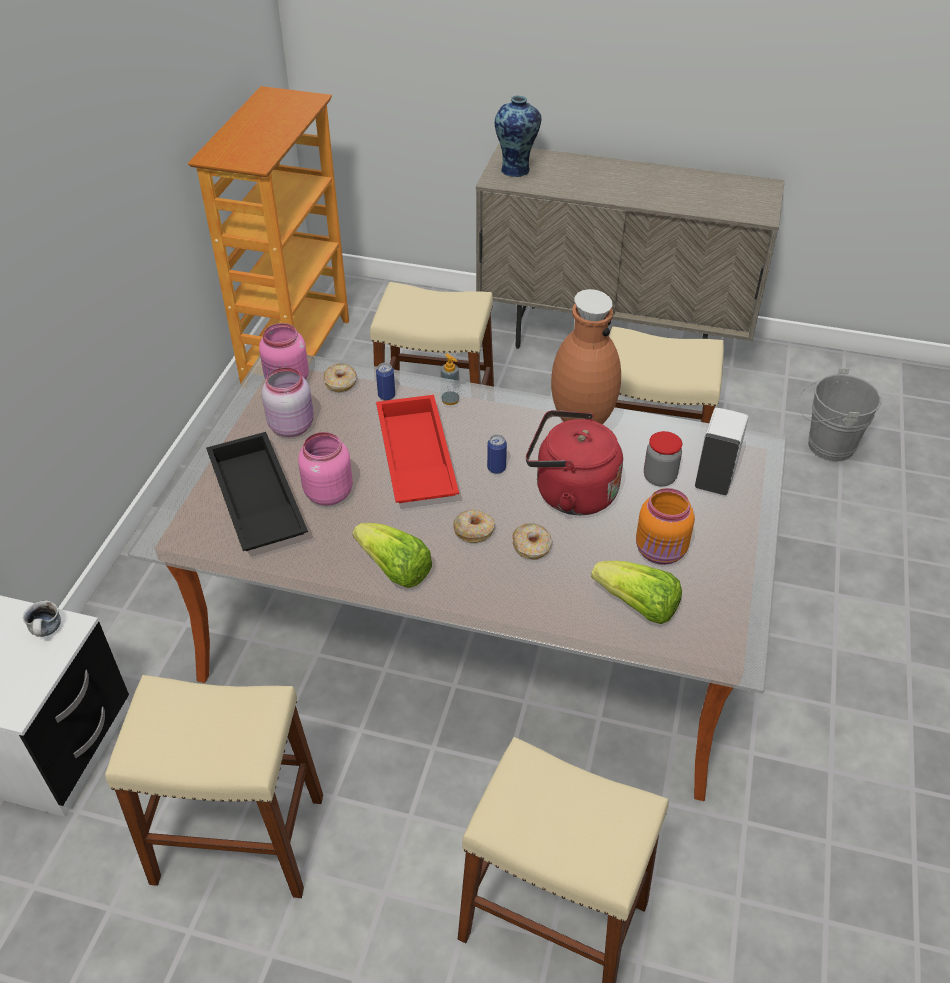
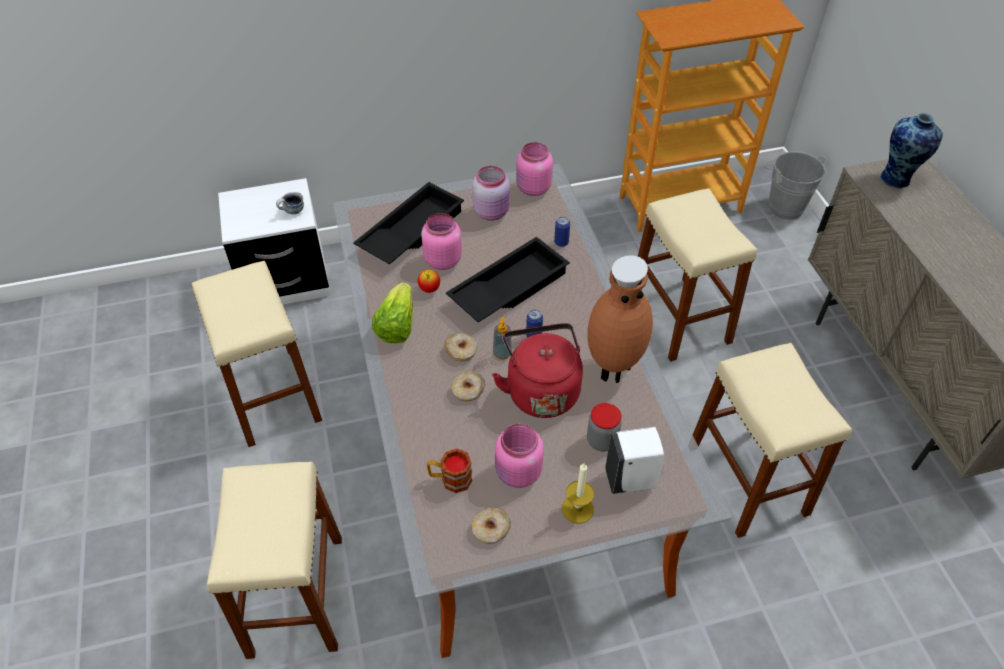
camera: 60 degrees right, 5 degrees up
donut [324,363,357,392] -> donut moved to [472,507,511,544]
red tray [376,395,459,503] -> black tray [446,237,570,323]
soap dispenser [440,354,461,405] -> soap dispenser moved to [493,317,512,360]
lettuce [591,561,682,624] -> mug [427,448,472,493]
orange jar [636,488,695,565] -> pink jar [495,424,544,488]
grey bucket [799,368,881,462] -> grey bucket moved to [764,151,826,220]
none -> apple [418,269,440,293]
none -> candle [562,463,594,524]

